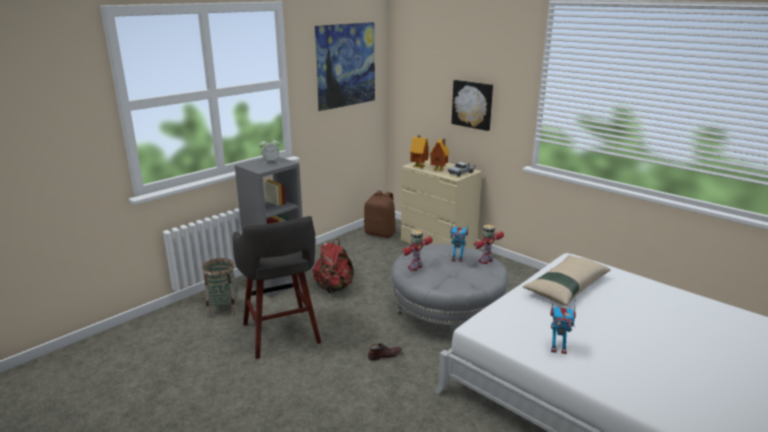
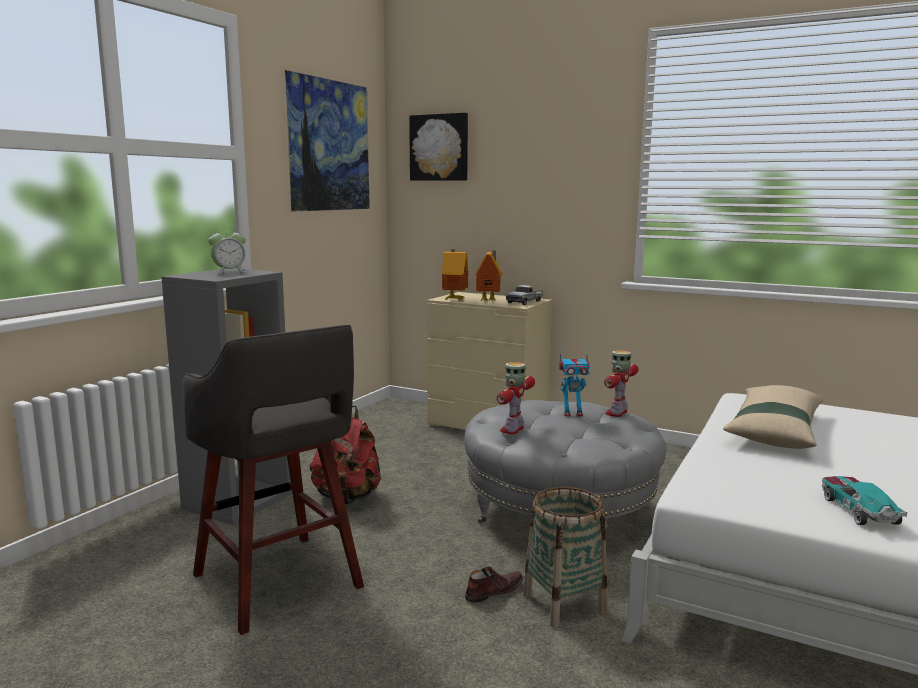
camera: 15 degrees left, 10 degrees down
basket [202,258,239,318] -> basket moved to [523,487,608,627]
brown backpack [364,190,396,238] -> none
picture [452,80,493,131] -> picture moved to [409,113,468,181]
toy robot [551,299,576,354] -> toy car [822,476,907,525]

